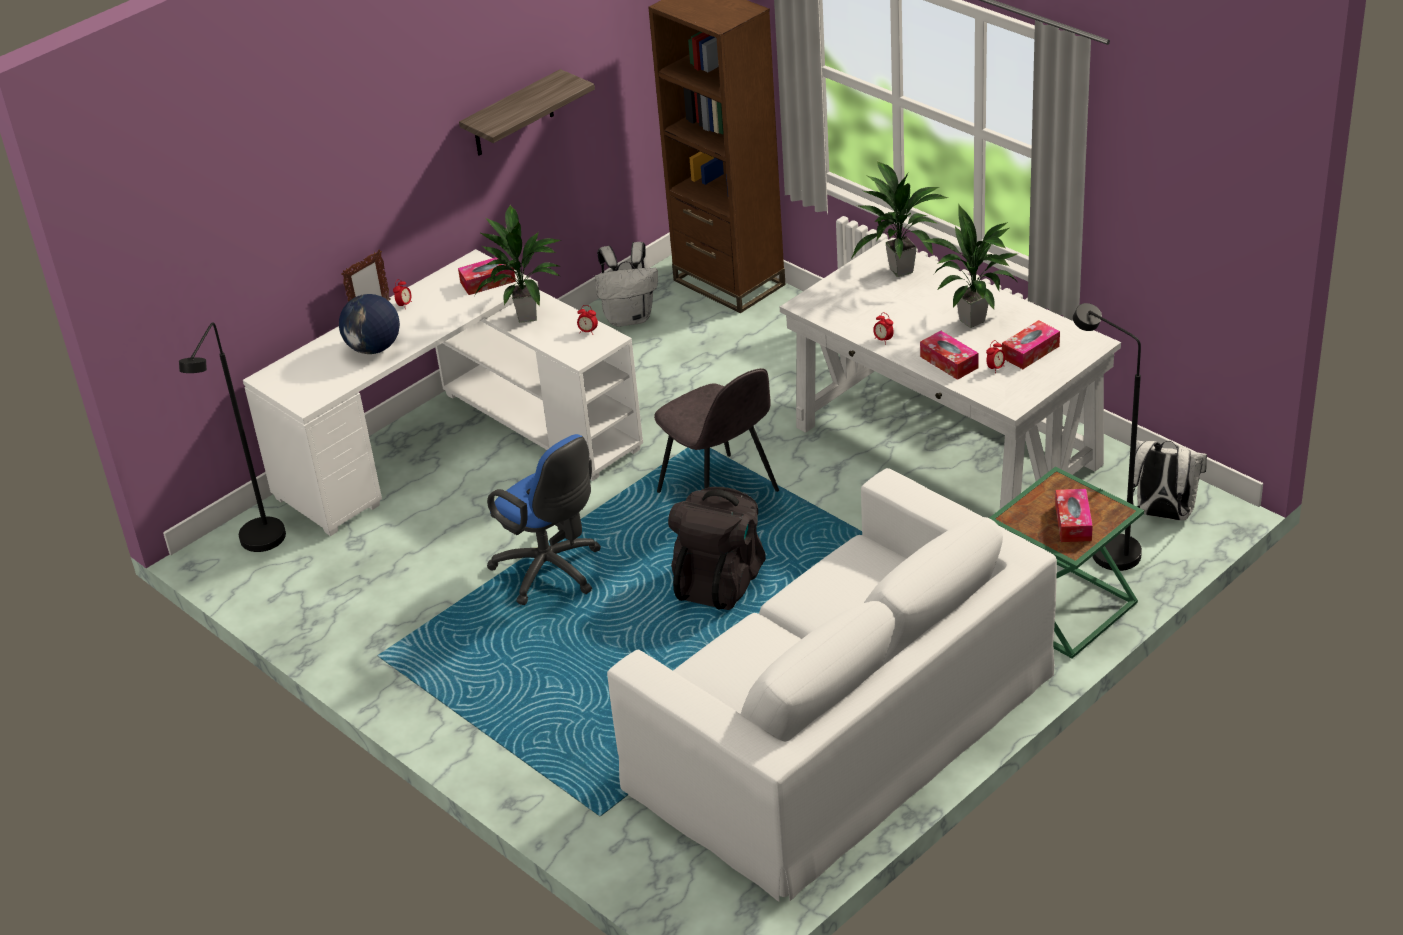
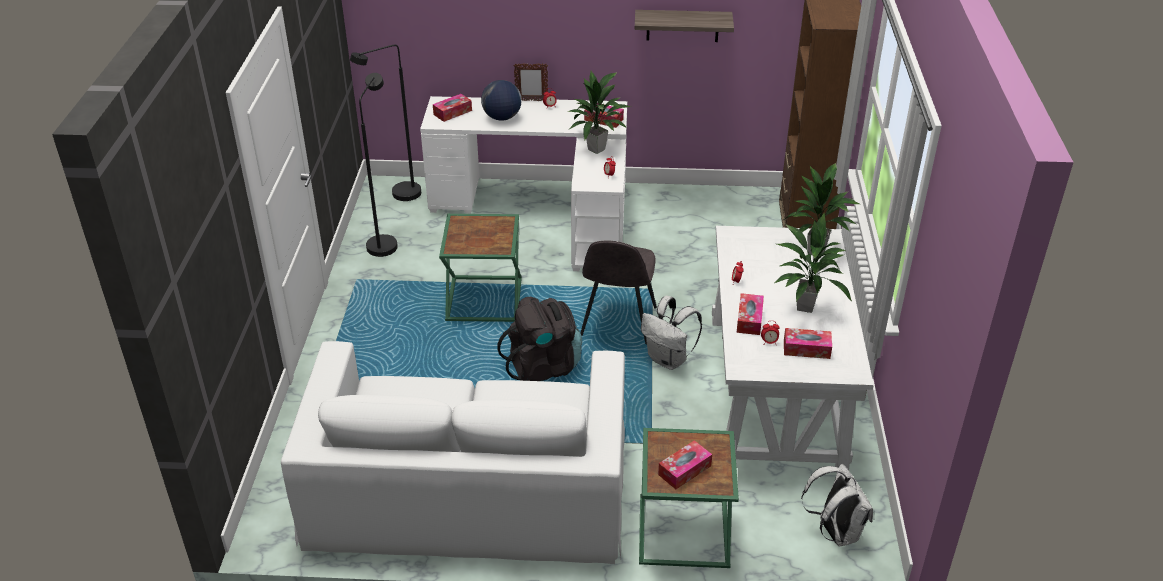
camera: 45 degrees right, 0 degrees up
blue office chair [487,434,601,605] -> green side table [439,214,522,322]
white backpack [595,242,658,327] -> white backpack moved to [641,296,702,370]
black floor lamp [1073,303,1142,571] -> black floor lamp moved to [359,73,398,257]
none -> tissue box [433,94,472,122]

